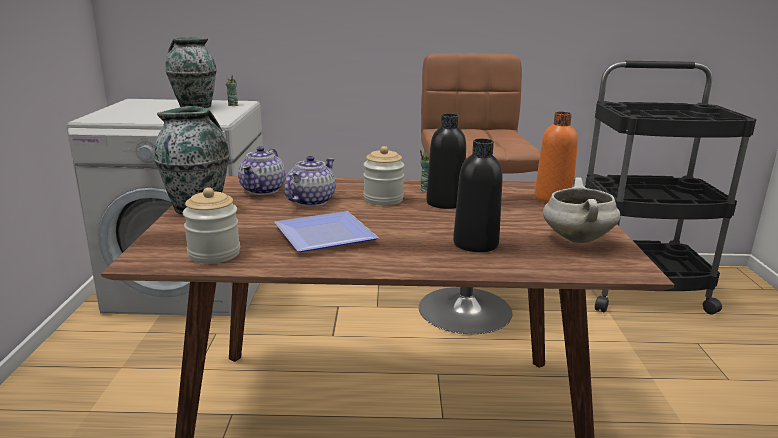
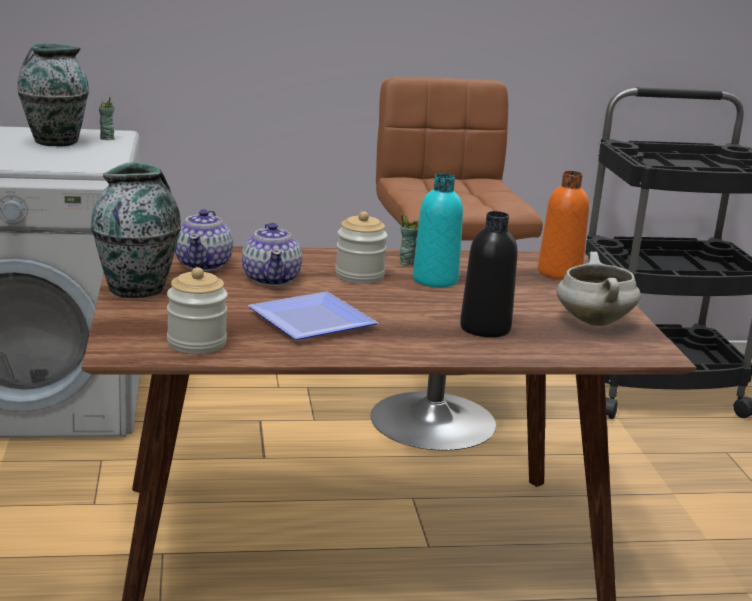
camera: 10 degrees left, 0 degrees up
teapot [284,155,336,207] -> teapot turned 150 degrees clockwise [242,223,302,286]
black bottle [426,114,466,209] -> turquoise bottle [413,174,463,287]

